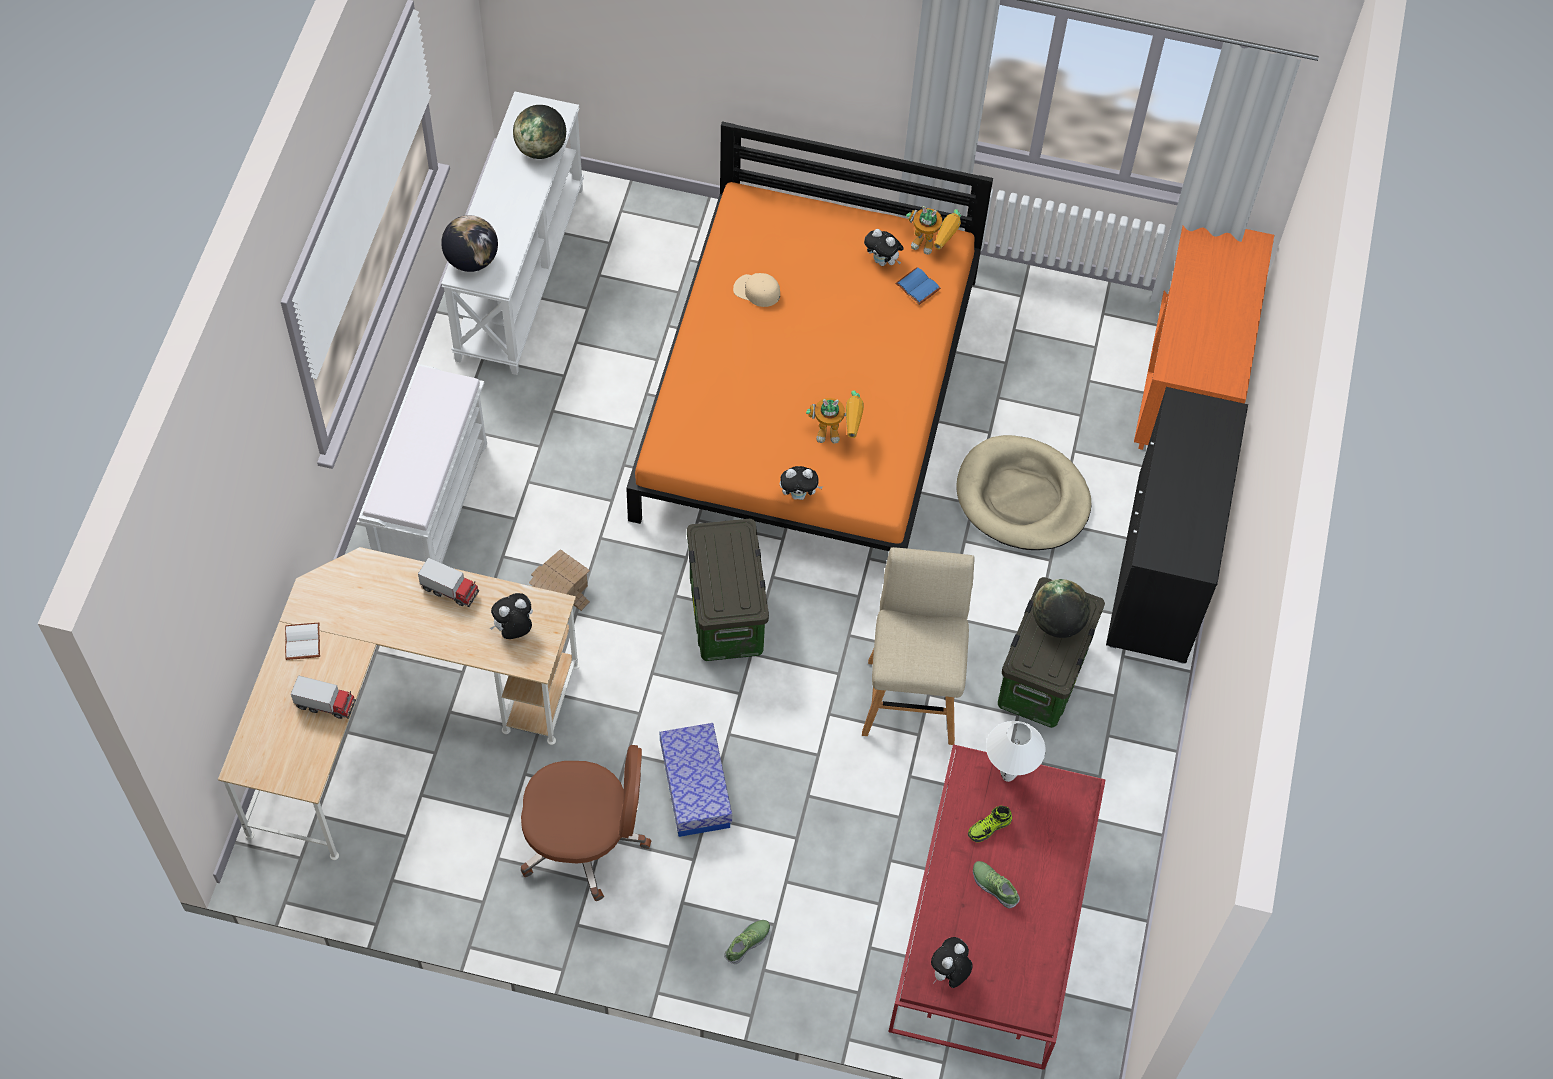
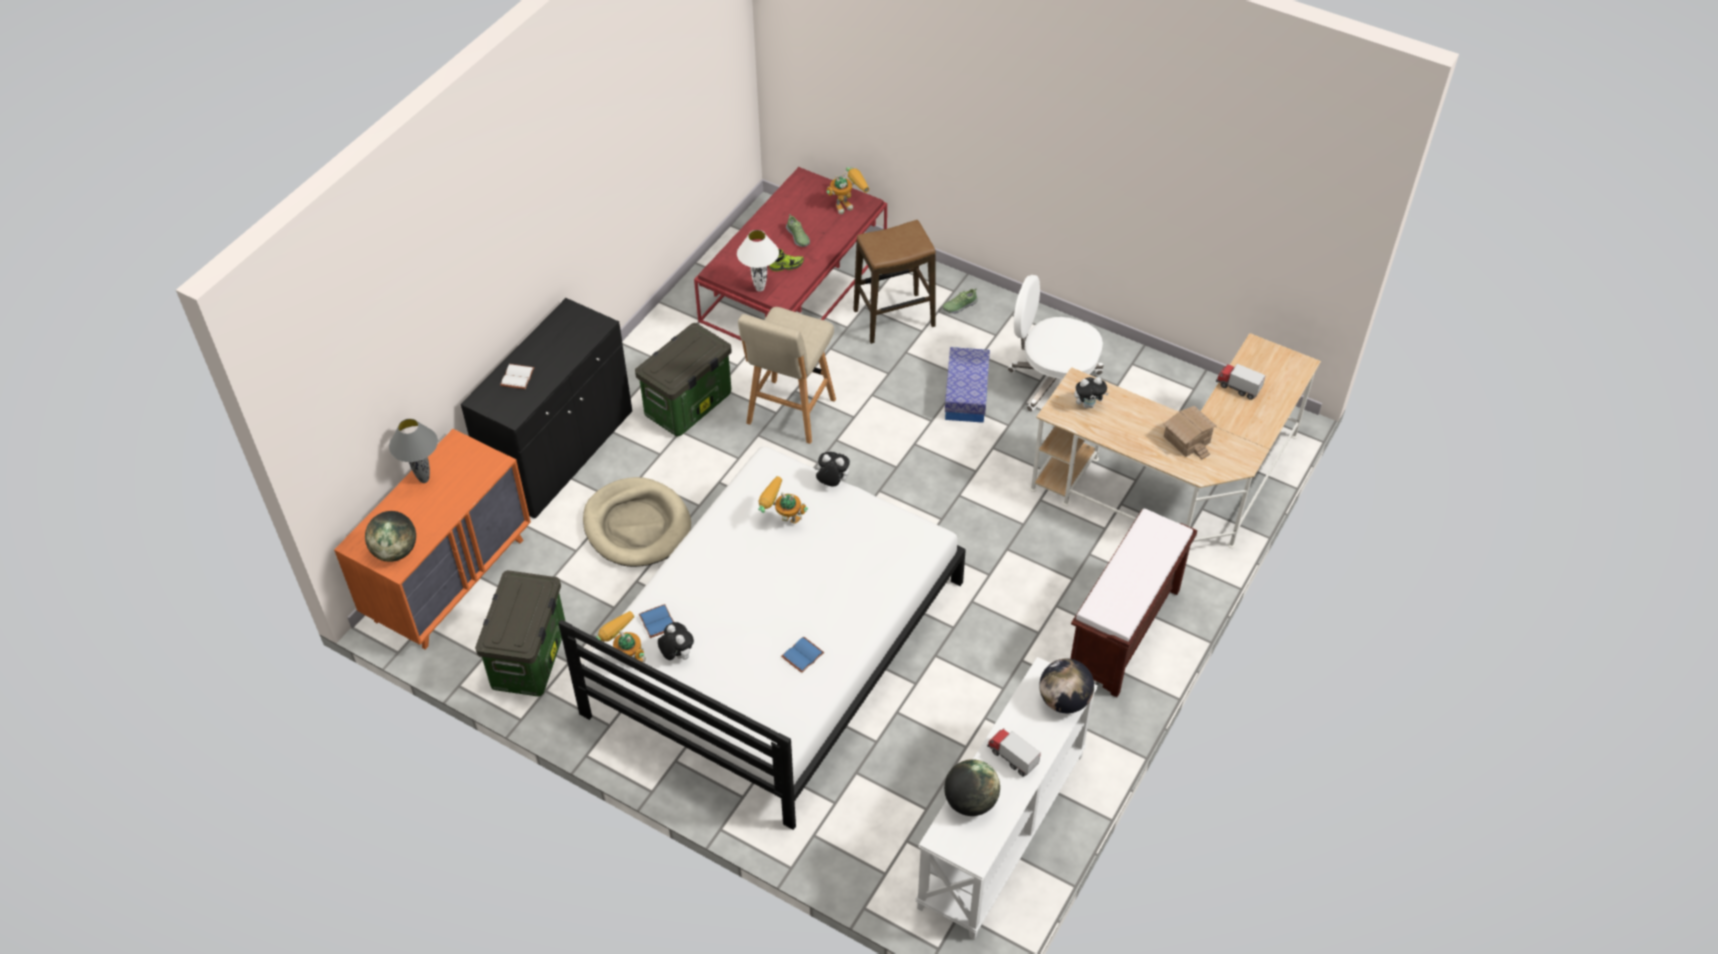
camera: 160 degrees left, 10 degrees down
white book [285,623,320,660] -> white book moved to [500,364,535,389]
white bench [359,364,487,563] -> brown bench [1070,509,1197,697]
toy truck [418,557,479,607] -> toy truck moved to [987,728,1041,776]
brown office chair [521,745,651,901] -> white office chair [1008,275,1103,412]
toy house [529,549,590,611] -> toy house moved to [1164,406,1216,459]
orange bed [626,121,993,551] -> white bed [558,446,966,830]
storage box [687,519,769,661] -> storage box moved to [475,570,566,697]
beige cap [733,273,780,307] -> blue book [781,637,824,673]
plush toy [931,937,972,988] -> toy robot [827,167,869,214]
globe [1033,579,1090,638] -> globe moved to [365,511,416,562]
none -> grey table lamp [389,419,438,483]
none -> stool [853,220,936,344]

